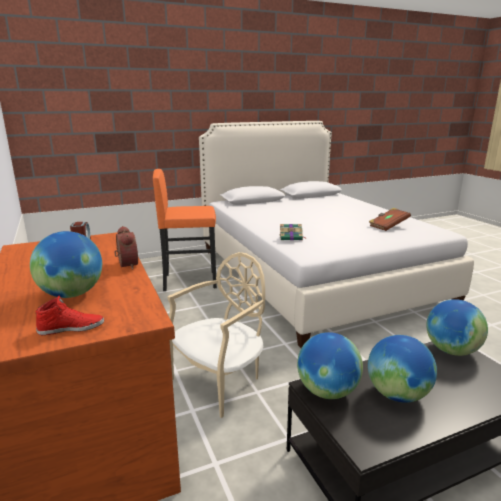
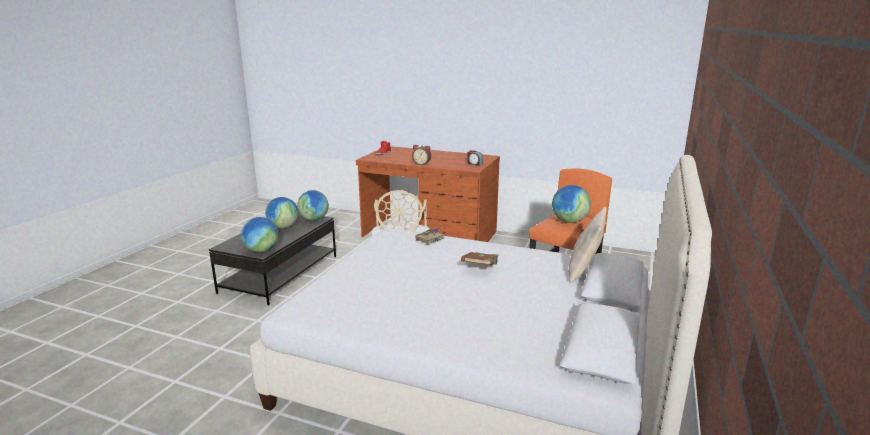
camera: 135 degrees right, 0 degrees up
globe [30,231,102,298] -> globe moved to [552,185,591,223]
brown book [369,208,411,231] -> brown book moved to [461,252,499,266]
none -> beige pillow [569,207,607,282]

